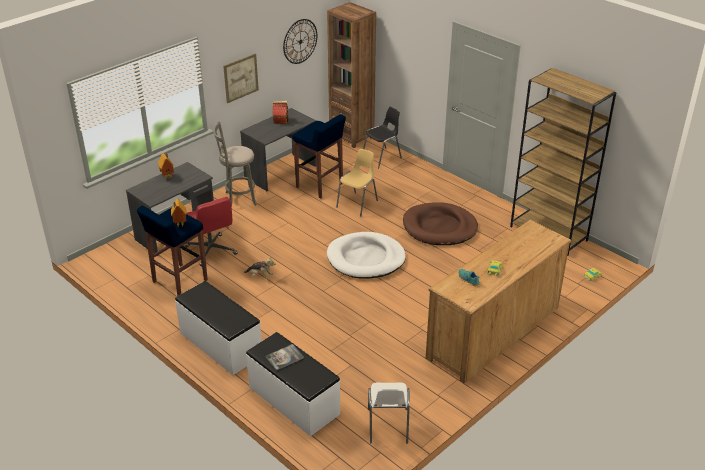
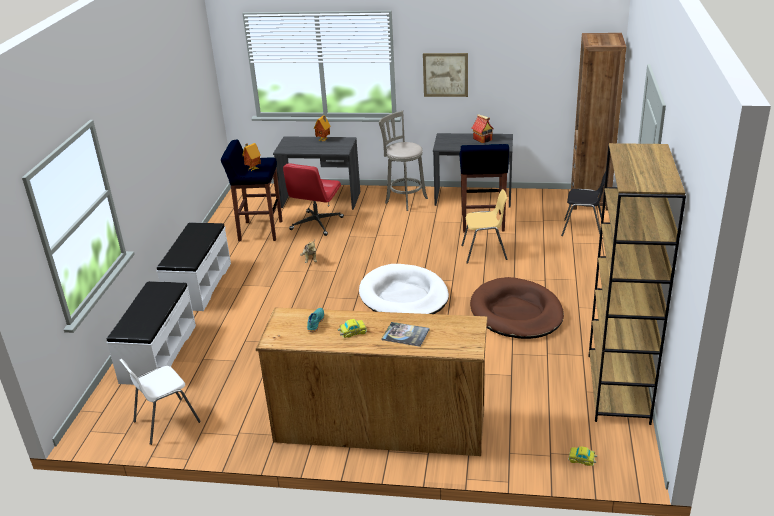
camera: 55 degrees right, 5 degrees down
book [265,344,304,371] -> book moved to [381,322,430,347]
wall clock [283,19,317,64] -> none

